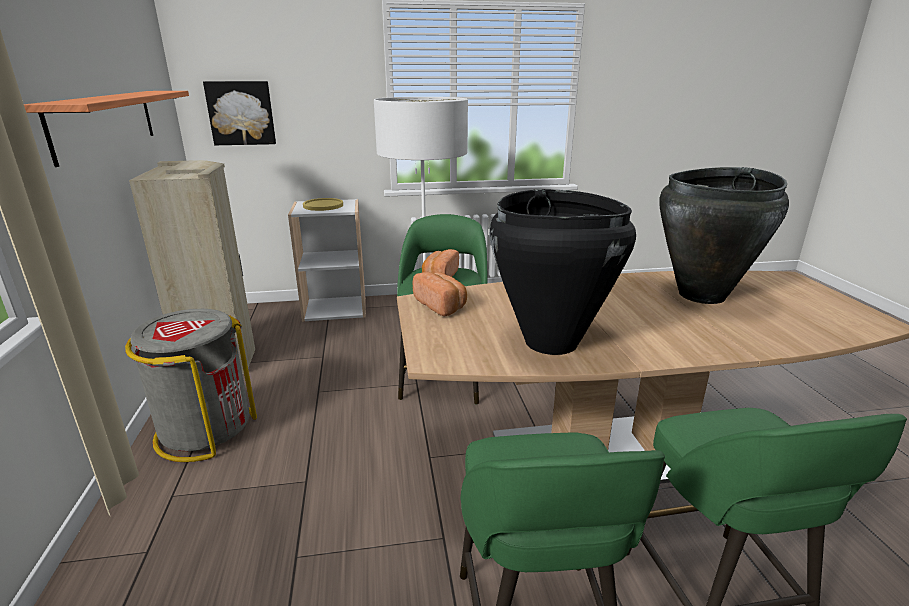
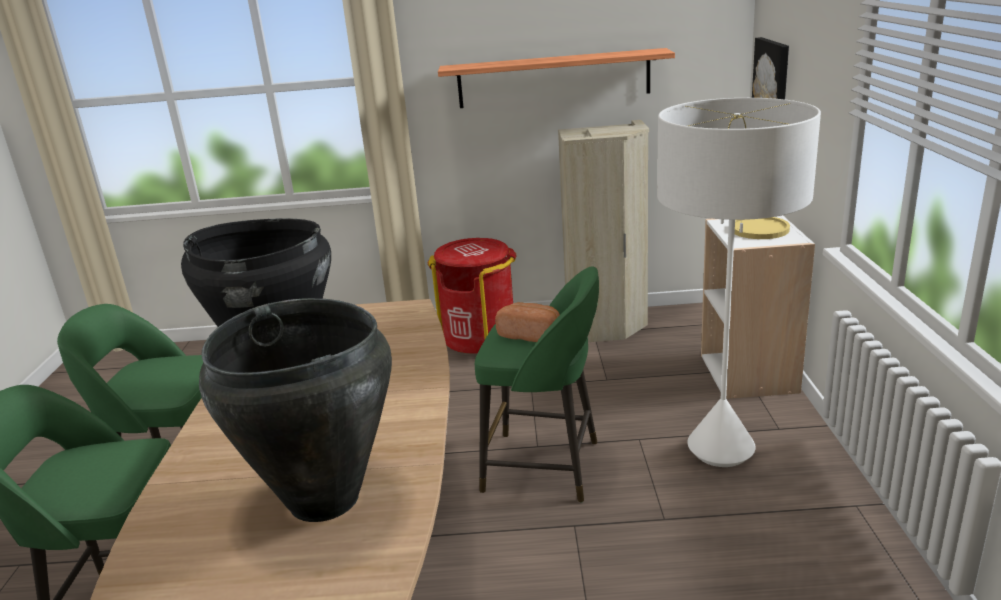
camera: 100 degrees right, 0 degrees up
grey trash can [125,309,257,462] -> red trash can [428,238,517,354]
bread [412,272,467,316] -> none

